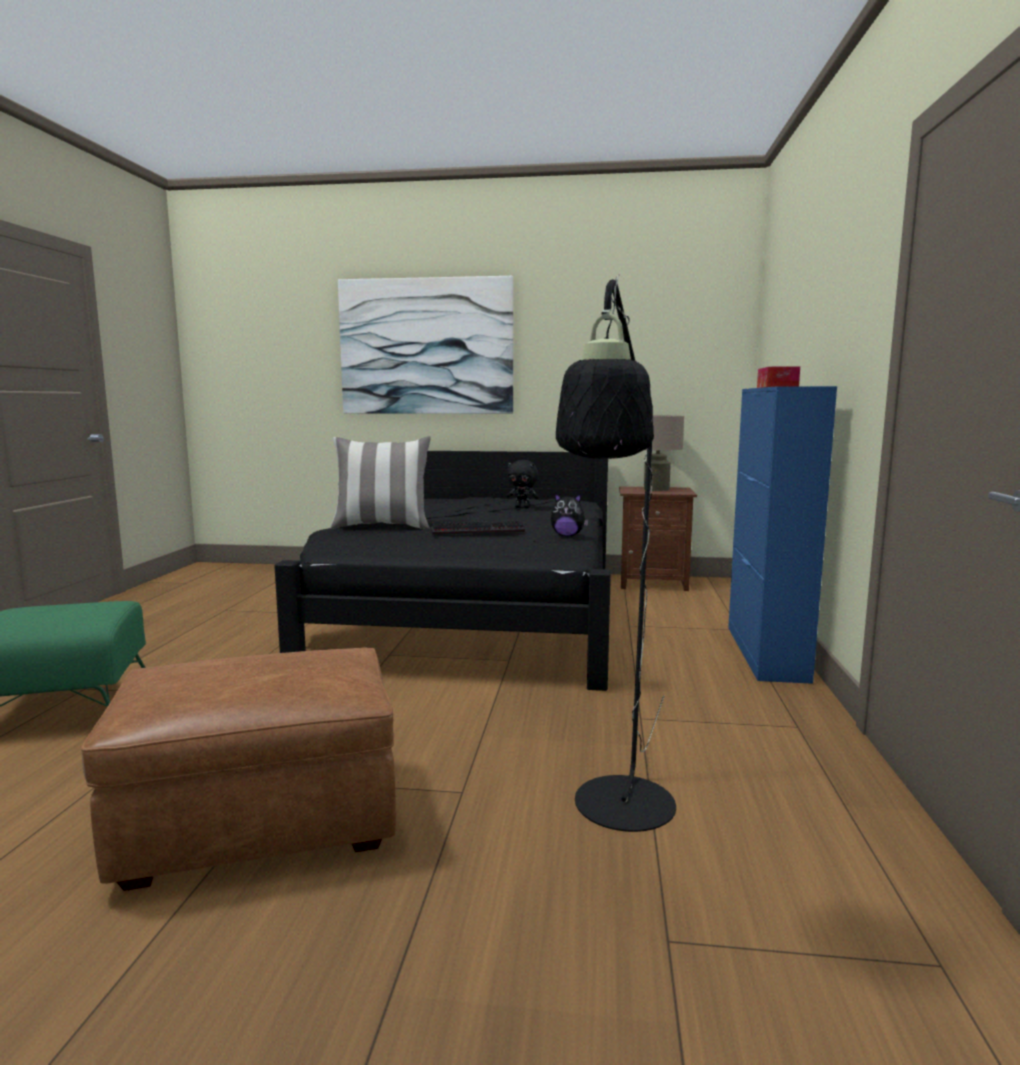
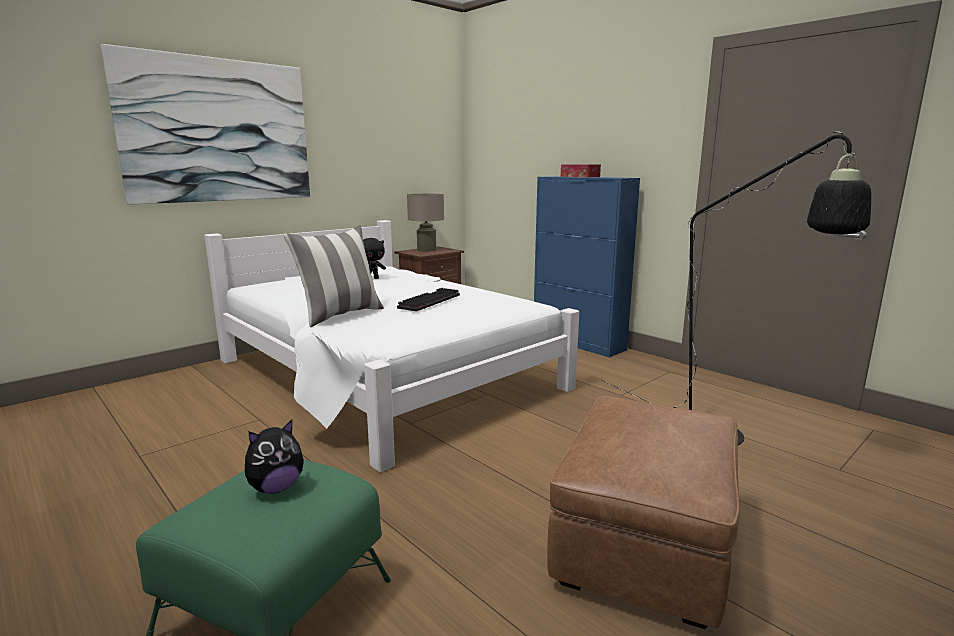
camera: 50 degrees left, 5 degrees up
black bed [274,451,611,691] -> white bed [204,220,579,473]
plush toy [551,493,589,536] -> plush toy moved to [245,420,304,494]

